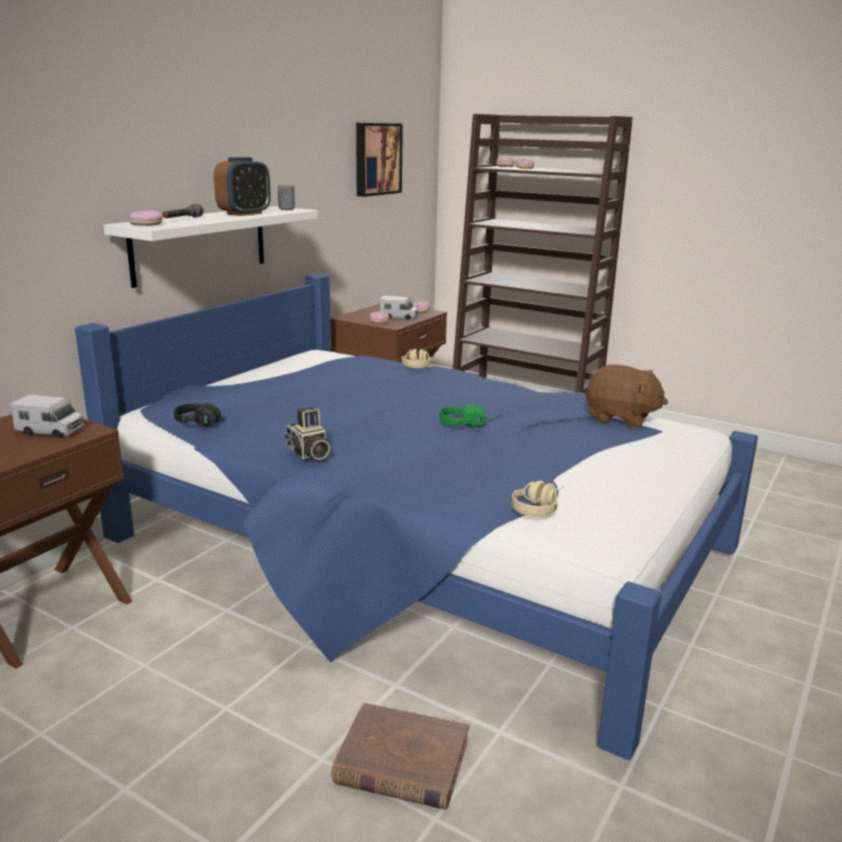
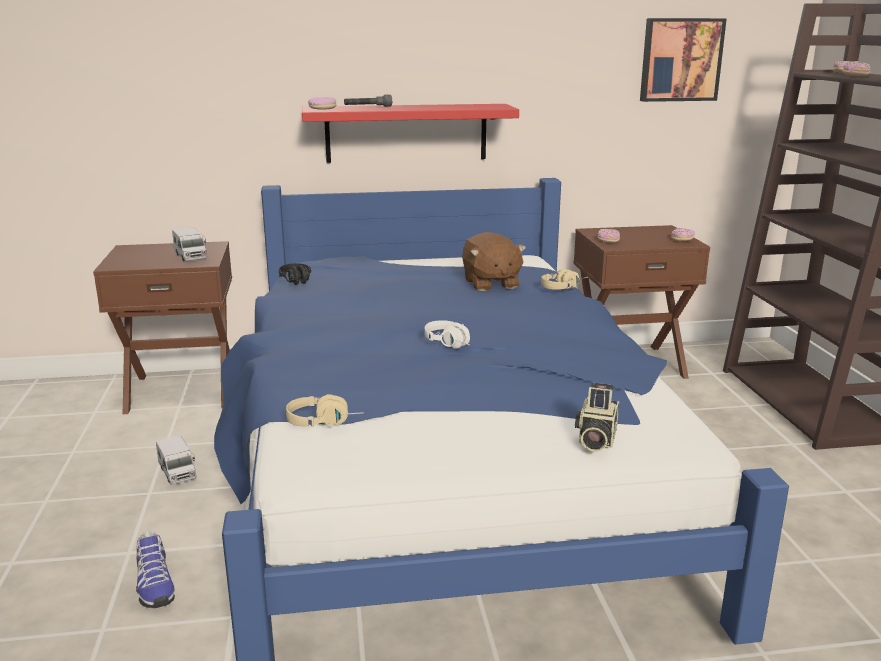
camera: 50 degrees right, 0 degrees up
white shelf [104,206,318,288] -> red shelf [302,104,519,163]
alarm clock [214,157,271,216] -> none
grey cup [278,185,295,210] -> none
camera [285,407,330,460] -> camera moved to [575,383,619,452]
brown book [331,703,469,810] -> shoe [136,530,175,608]
toy truck [380,296,418,320] -> toy truck moved to [156,435,196,485]
green headphones [440,404,498,427] -> white headphones [425,320,470,349]
brown plush toy [586,365,668,428] -> brown plush toy moved to [462,232,526,291]

